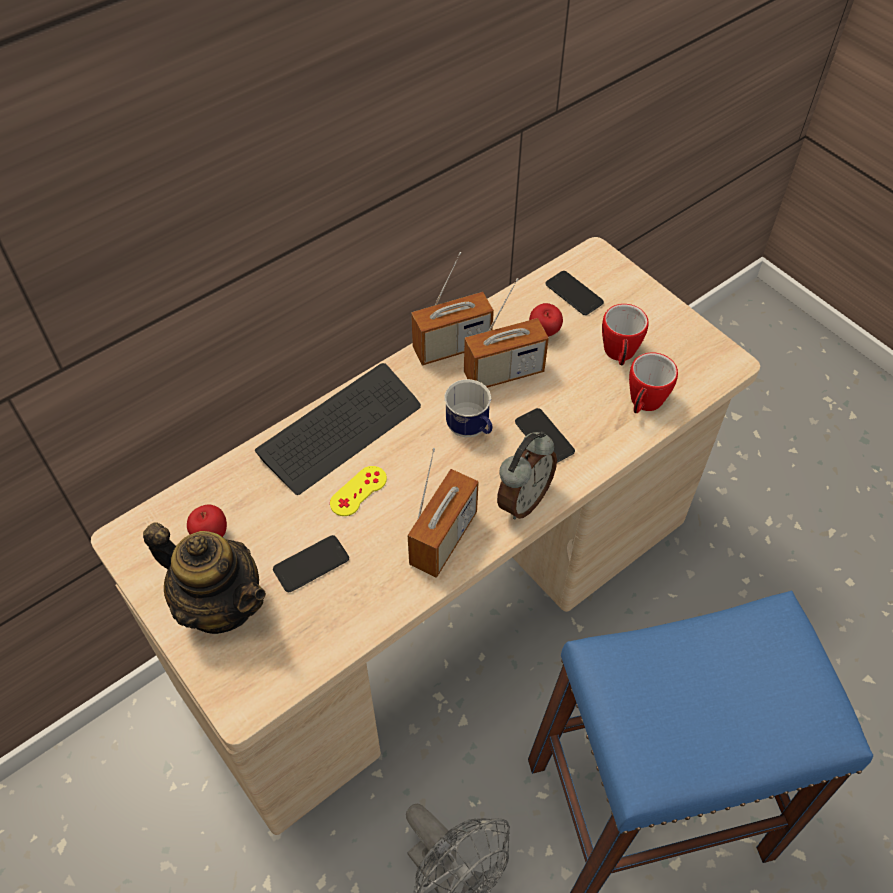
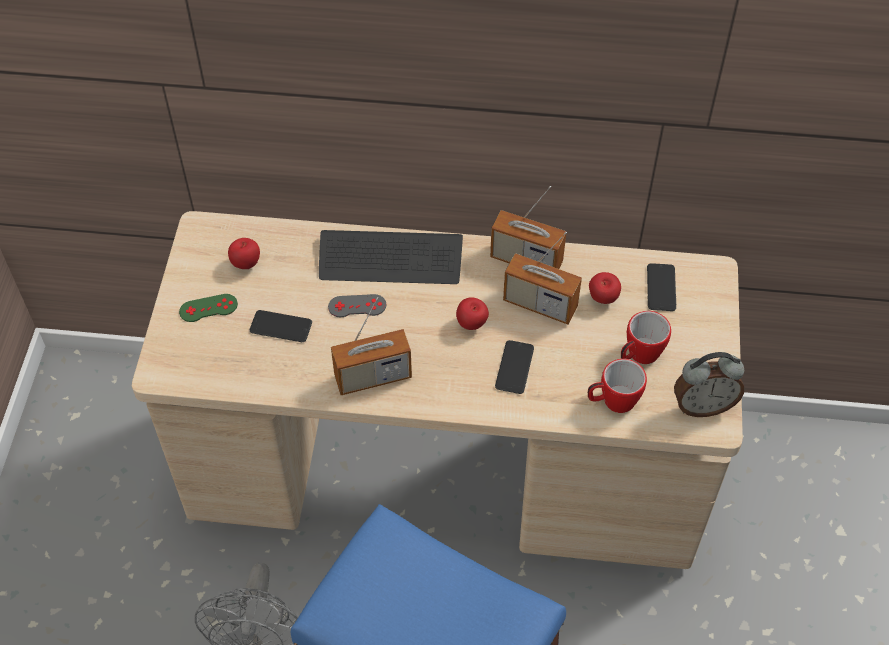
camera: 45 degrees right, 0 degrees up
teapot [143,522,266,634] -> green game controller [179,294,238,322]
yellow game controller [330,466,387,516] -> grey game controller [328,294,386,317]
mug [444,379,493,437] -> apple [456,297,489,330]
alarm clock [497,431,557,520] -> alarm clock moved to [674,352,744,417]

